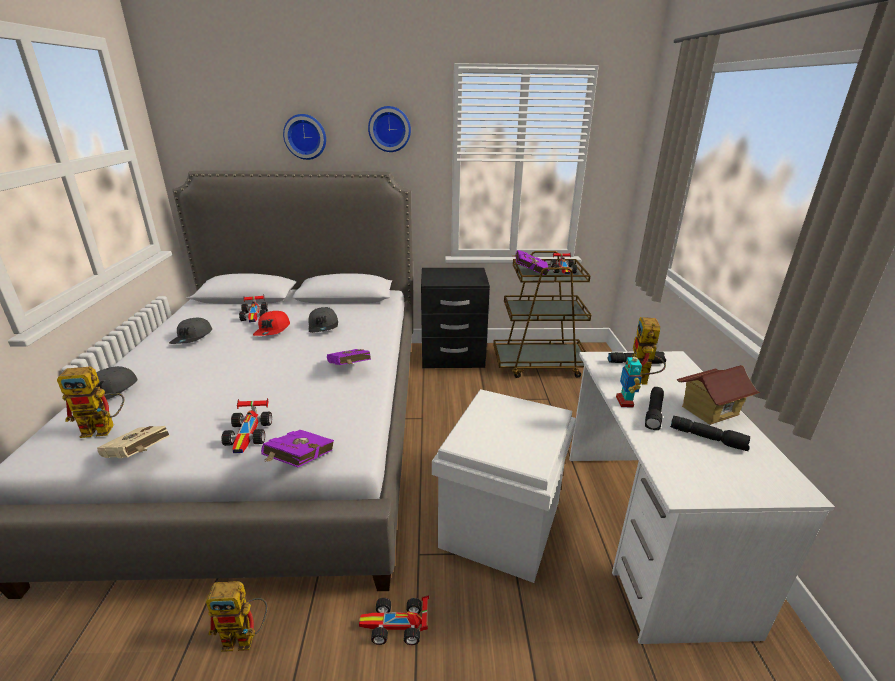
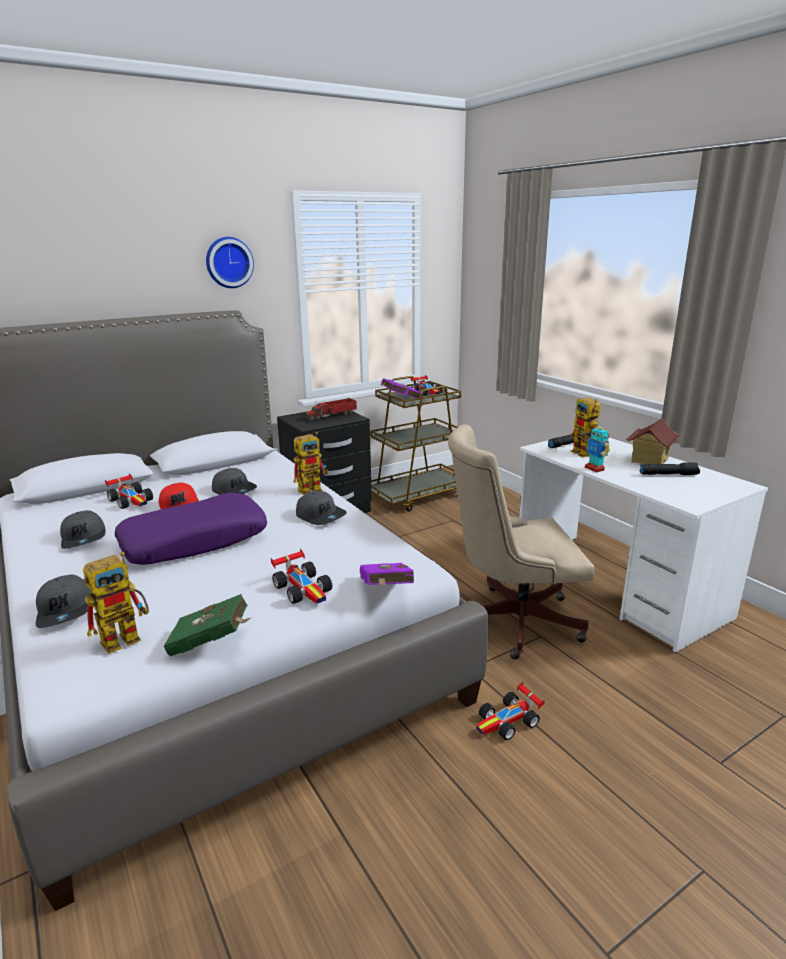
camera: 30 degrees left, 5 degrees down
beige book [97,426,170,458] -> green book [164,594,251,657]
toy robot [206,581,268,652] -> toy robot moved to [293,432,329,495]
wall clock [283,114,326,160] -> none
purple book [327,349,371,365] -> grey cap [296,491,347,525]
white storage box [432,389,576,583] -> beige office chair [448,424,594,659]
black flashlight [645,387,664,430] -> none
none -> purple pillow [115,493,267,565]
none -> toy truck [305,398,357,422]

